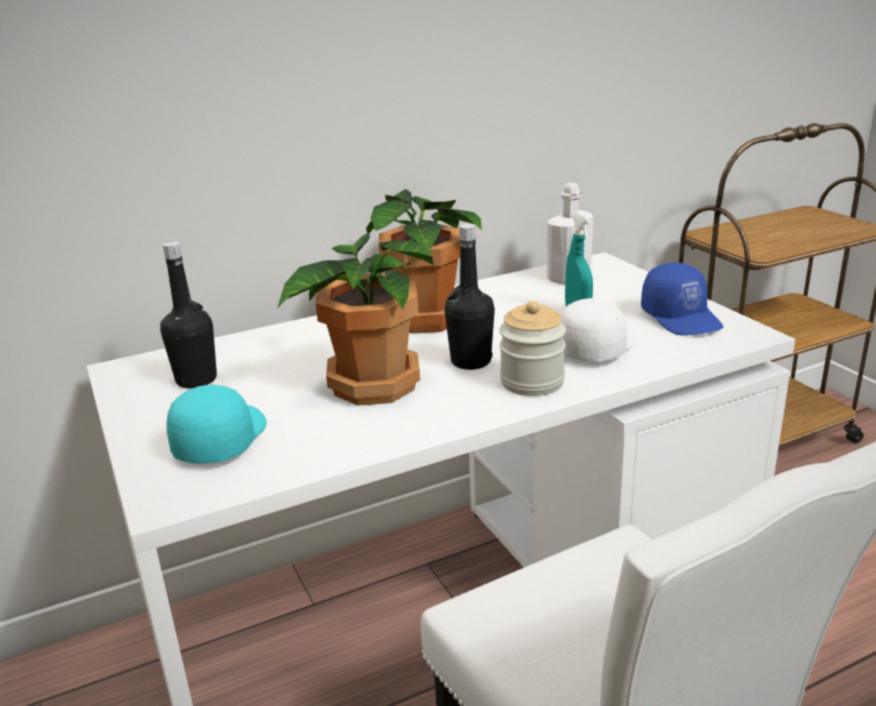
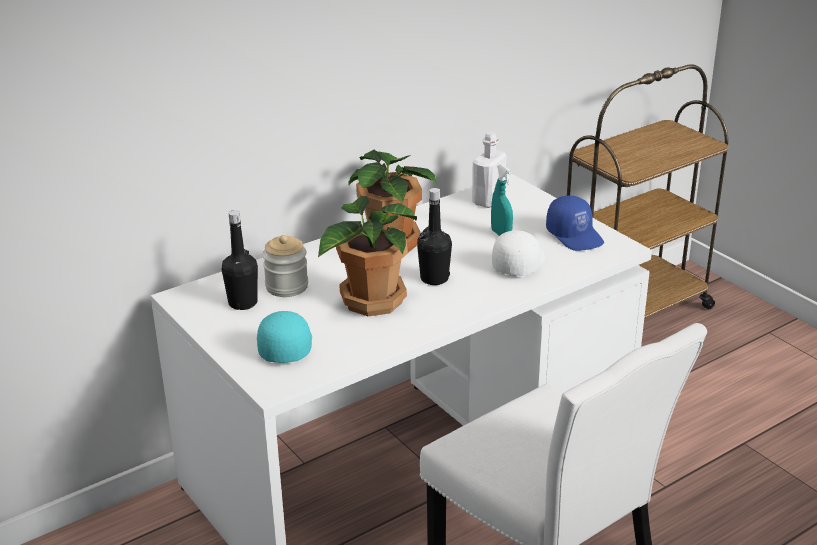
camera: 10 degrees left, 5 degrees up
jar [499,301,566,396] -> jar moved to [263,235,308,297]

